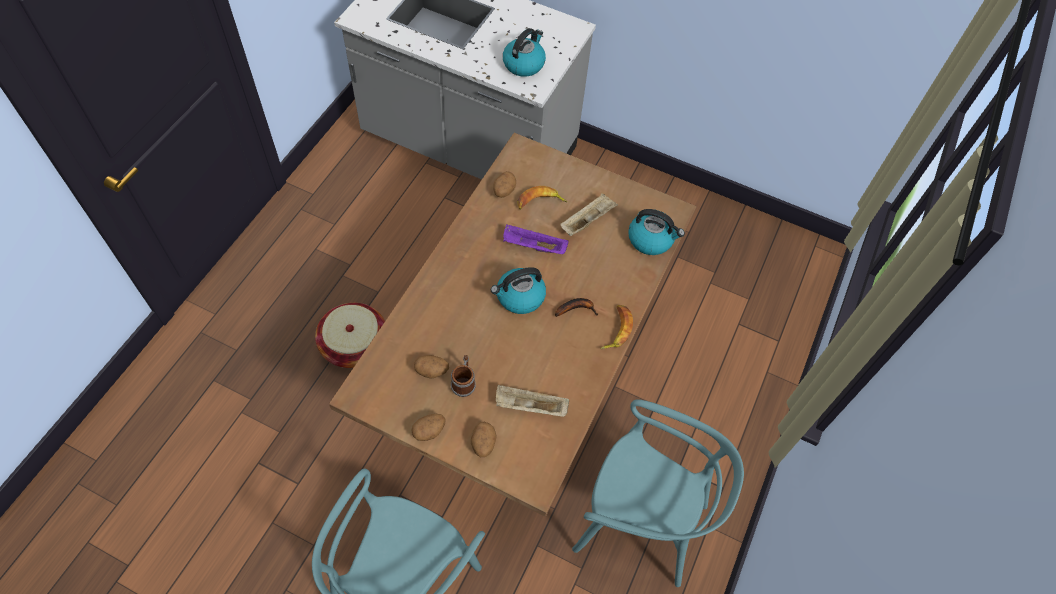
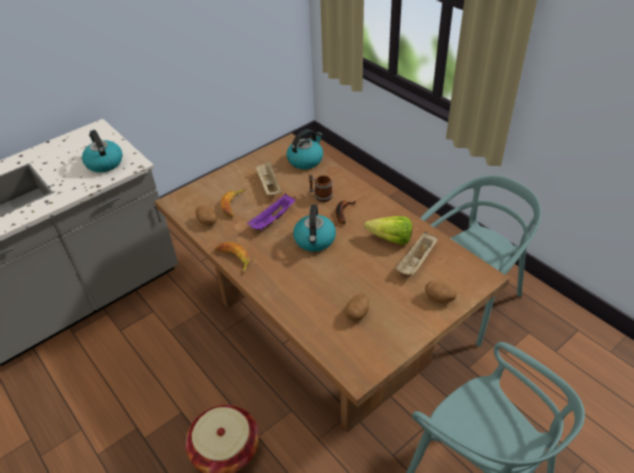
camera: 60 degrees left, 15 degrees down
potato [411,414,446,441] -> none
mug [451,355,476,397] -> mug moved to [309,174,333,202]
banana [600,305,633,349] -> banana moved to [214,242,250,273]
none -> lettuce [364,216,412,245]

